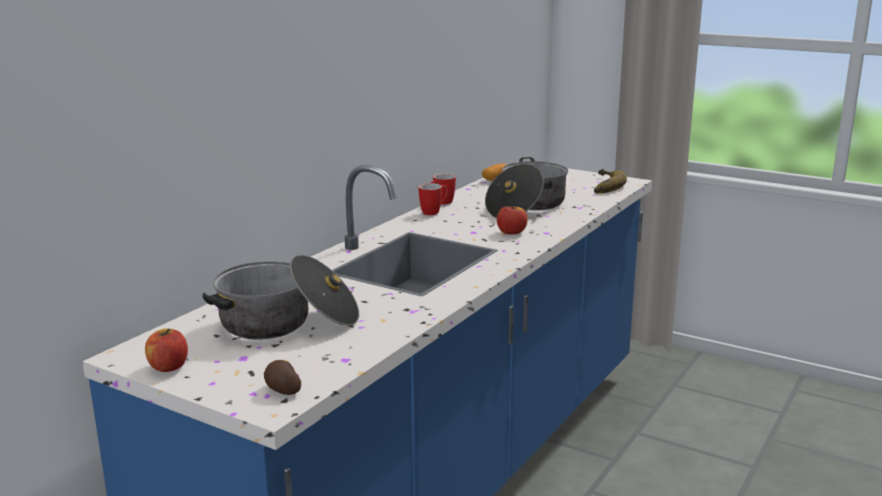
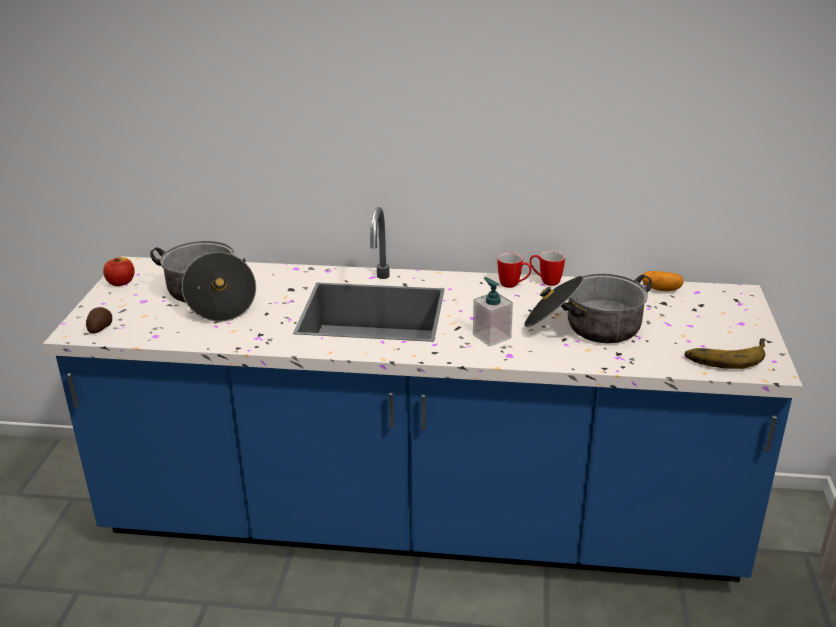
camera: 65 degrees right, 10 degrees up
apple [497,205,528,234] -> soap dispenser [473,277,513,347]

